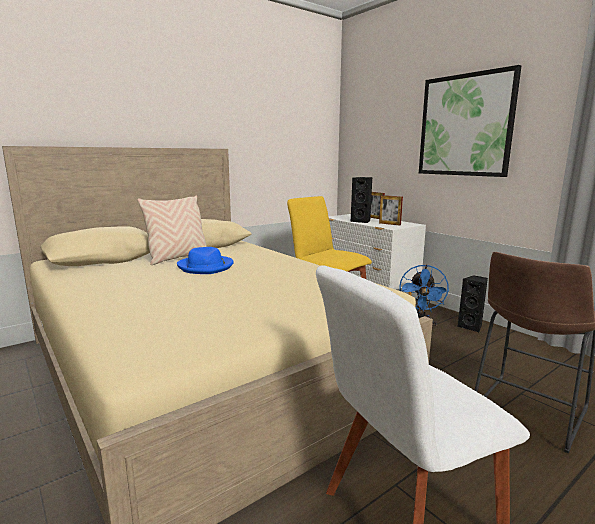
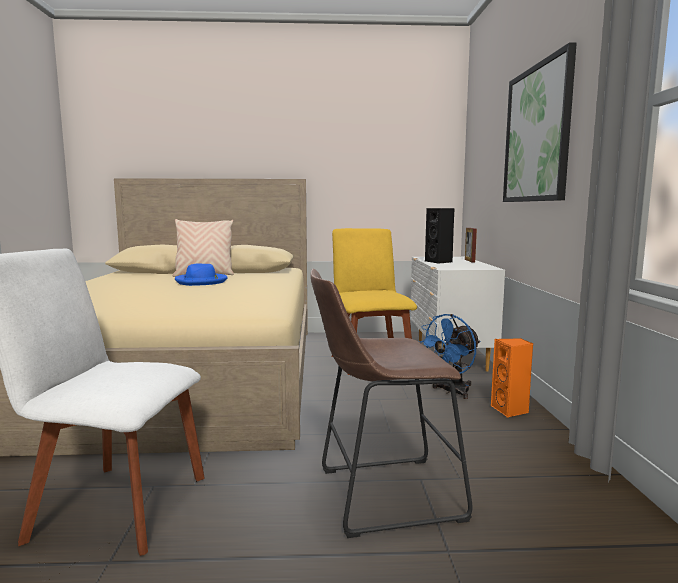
camera: 35 degrees right, 5 degrees down
picture frame [379,195,403,226] -> none
black speaker [457,275,488,332] -> orange speaker [491,338,533,418]

